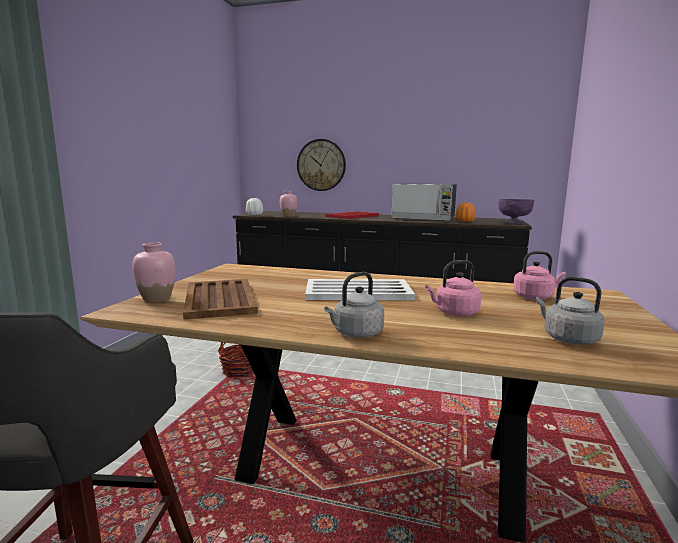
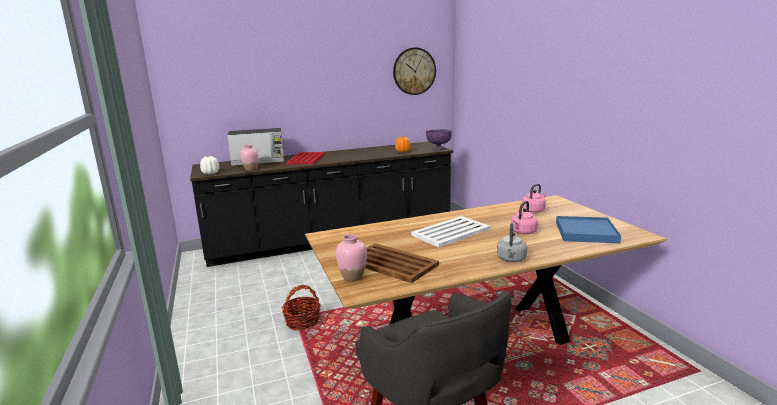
camera: 35 degrees left, 5 degrees up
wall clock [297,139,346,191] -> wall clock moved to [393,48,436,95]
microwave [391,183,457,221] -> microwave moved to [227,128,284,166]
grey kettle [536,277,605,345] -> blue tray [556,216,621,243]

